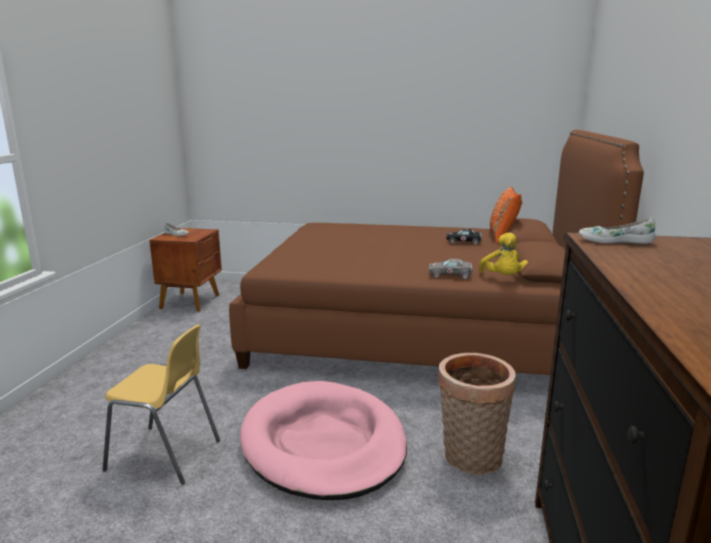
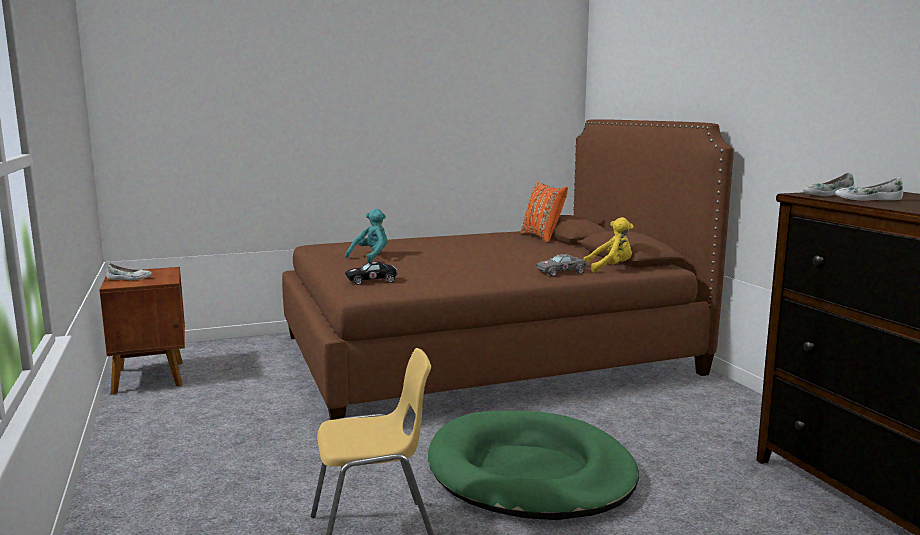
camera: 30 degrees left, 5 degrees down
pink dog bed [240,381,407,500] -> green dog bed [428,410,639,520]
basket [438,353,516,475] -> none
black toy car [446,229,482,245] -> black toy car moved to [345,262,398,285]
yellow plush toy [479,232,528,275] -> yellow plush toy turned 60 degrees counterclockwise [583,217,633,273]
none -> turquoise plush toy [345,209,387,262]
none -> white shoe [835,177,903,201]

